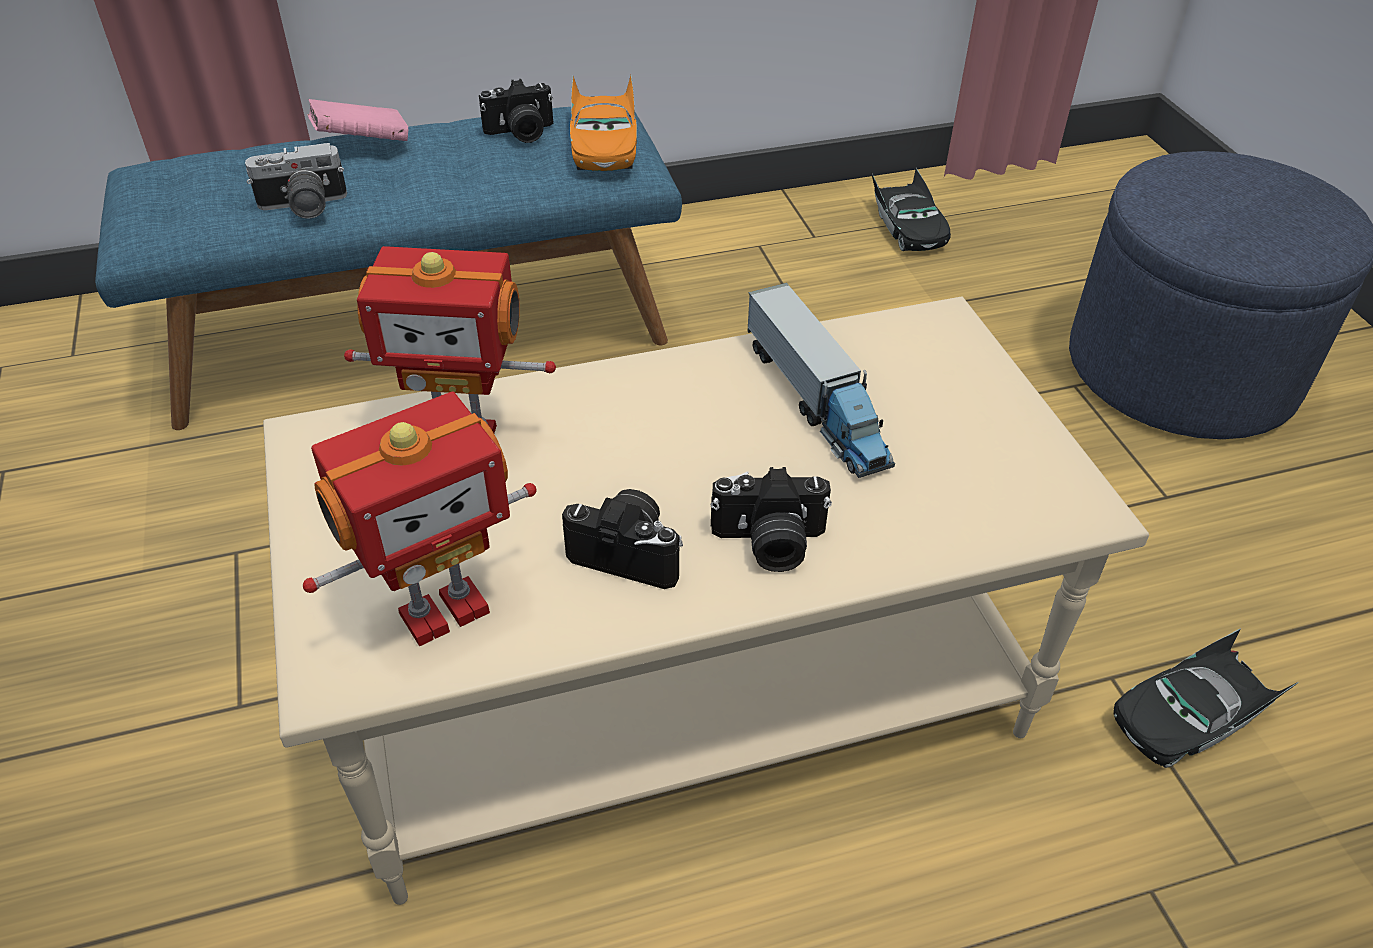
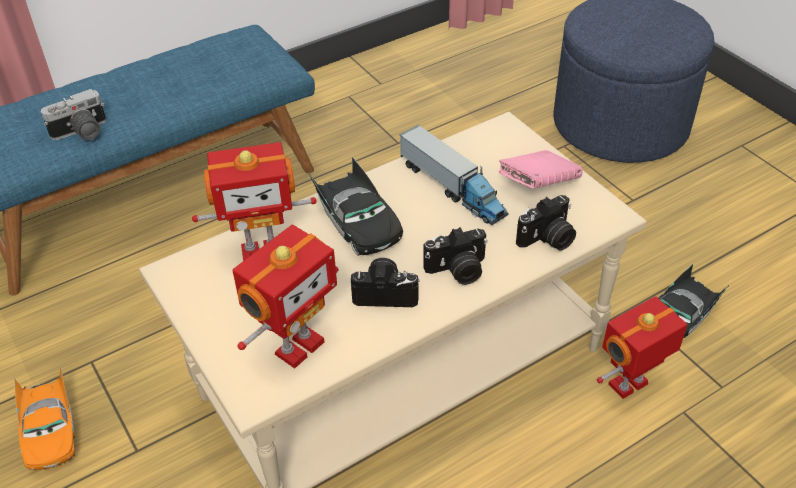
camera: 15 degrees left, 0 degrees up
pink book [308,99,408,141] -> pink book moved to [498,150,583,189]
camera [479,79,553,143] -> camera moved to [516,195,576,251]
orange toy car [570,75,637,171] -> orange toy car moved to [14,365,75,470]
black toy car [871,168,951,251] -> black toy car moved to [308,156,403,256]
none -> toy robot [597,296,687,399]

